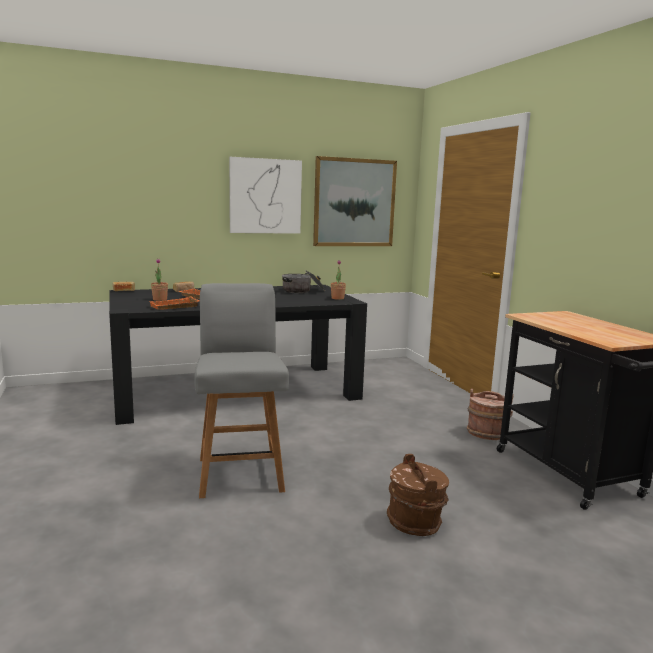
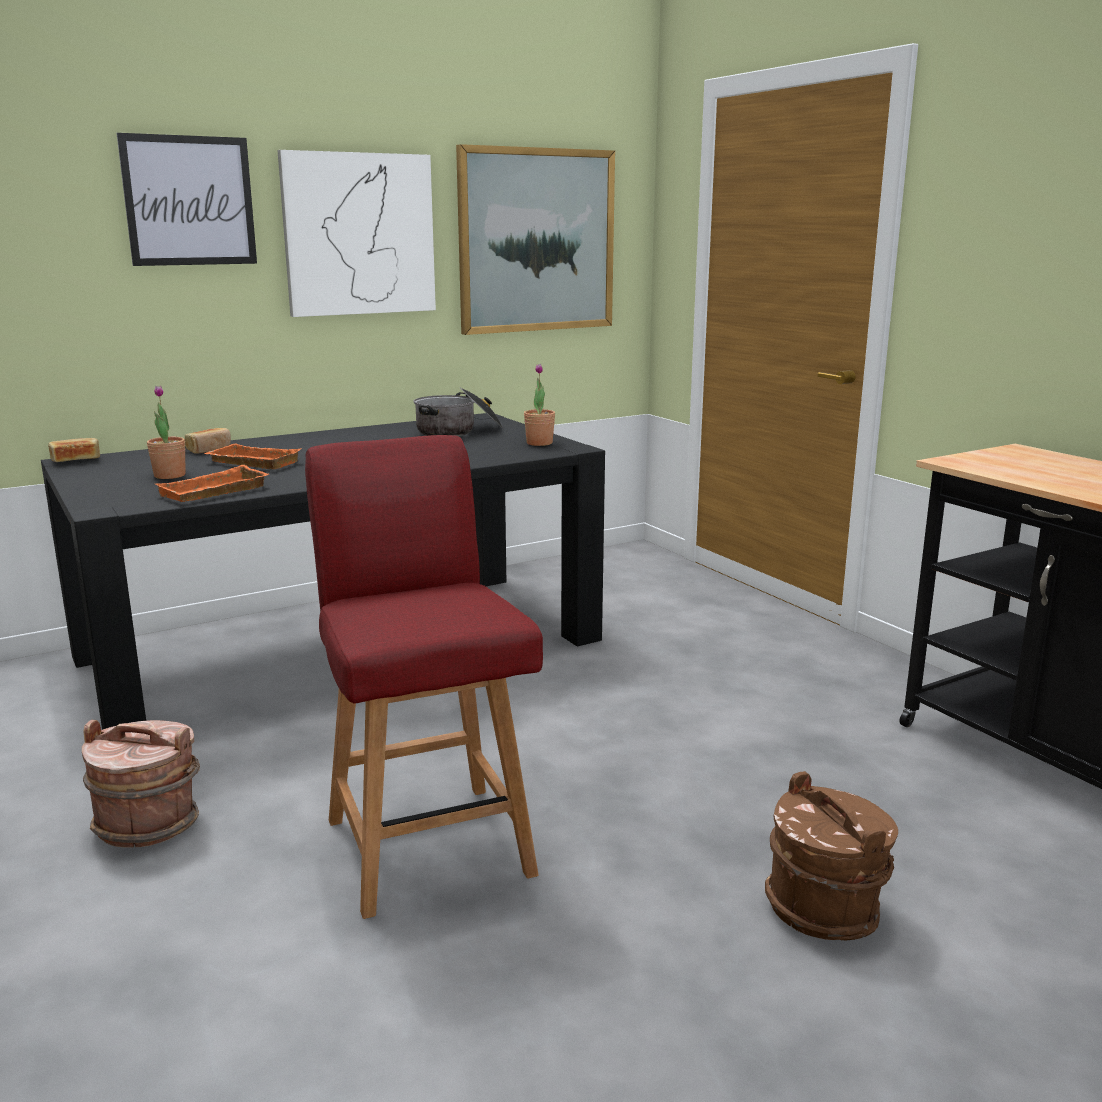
camera: 10 degrees left, 5 degrees up
grey chair [194,283,289,498] -> red chair [305,435,543,919]
brown bucket [467,389,514,440] -> brown bucket moved to [82,720,200,848]
none -> picture [117,133,257,266]

